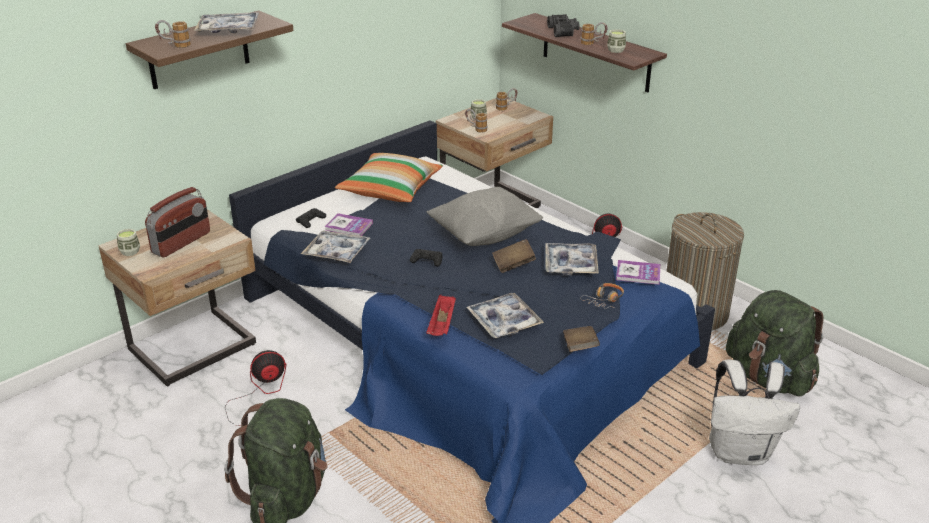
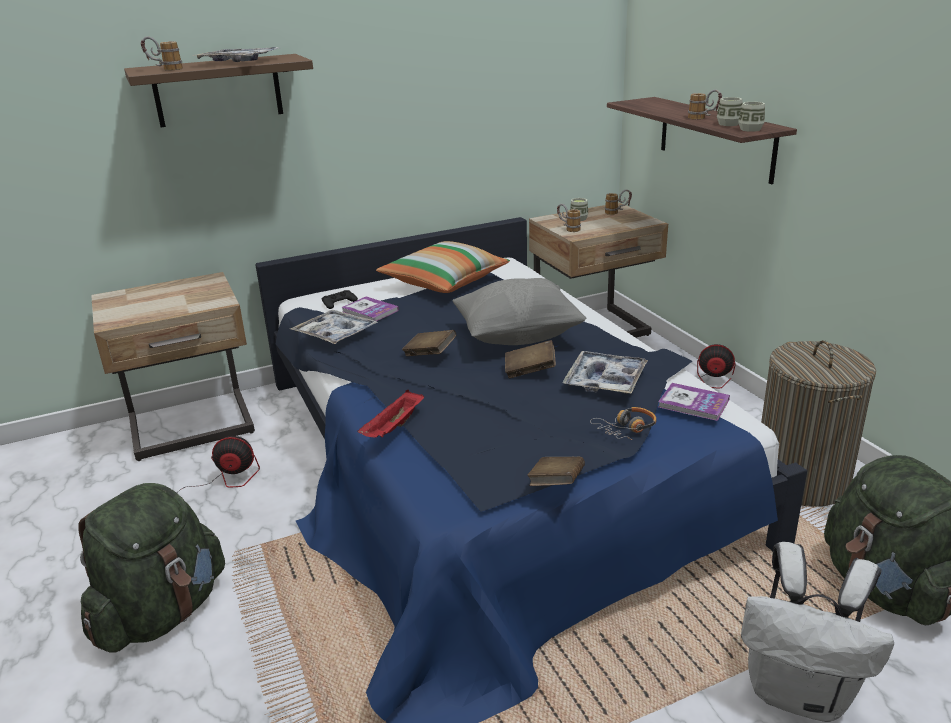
camera: 20 degrees right, 5 degrees down
cup [117,229,140,256] -> cup moved to [738,102,765,132]
radio [145,187,210,258] -> none
black game controller [410,249,442,267] -> brown book [402,330,456,356]
tray [466,293,544,338] -> none
black binoculars [547,14,580,37] -> none

